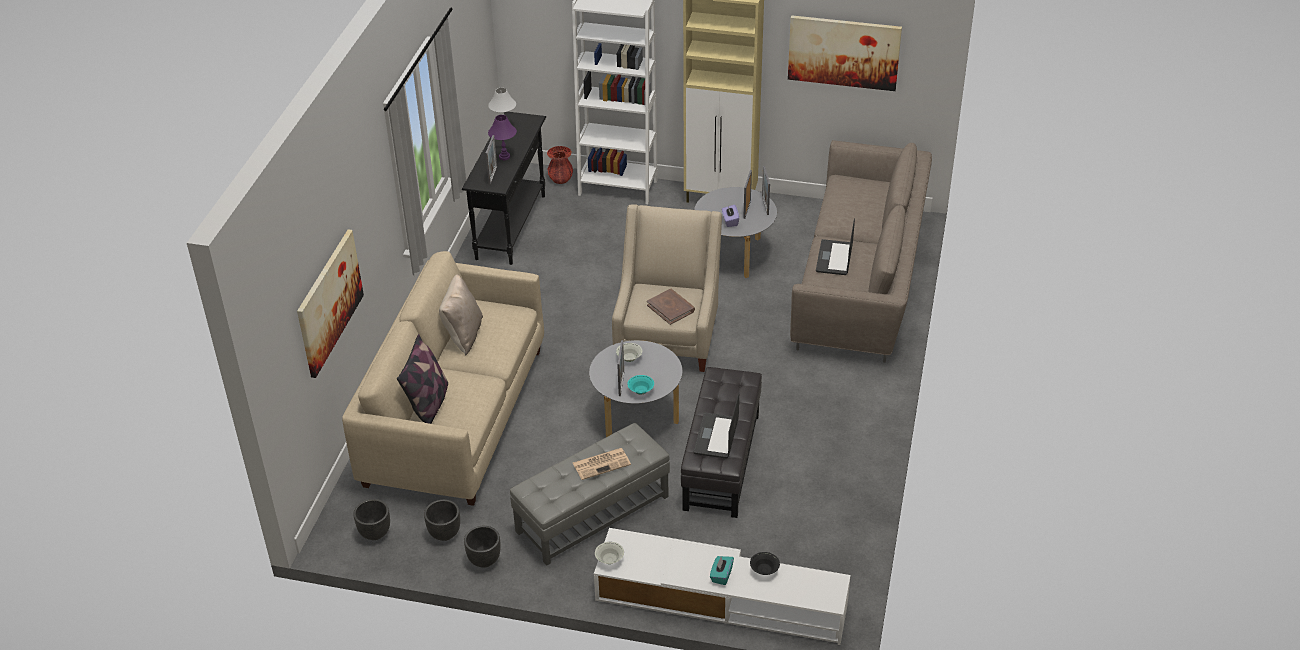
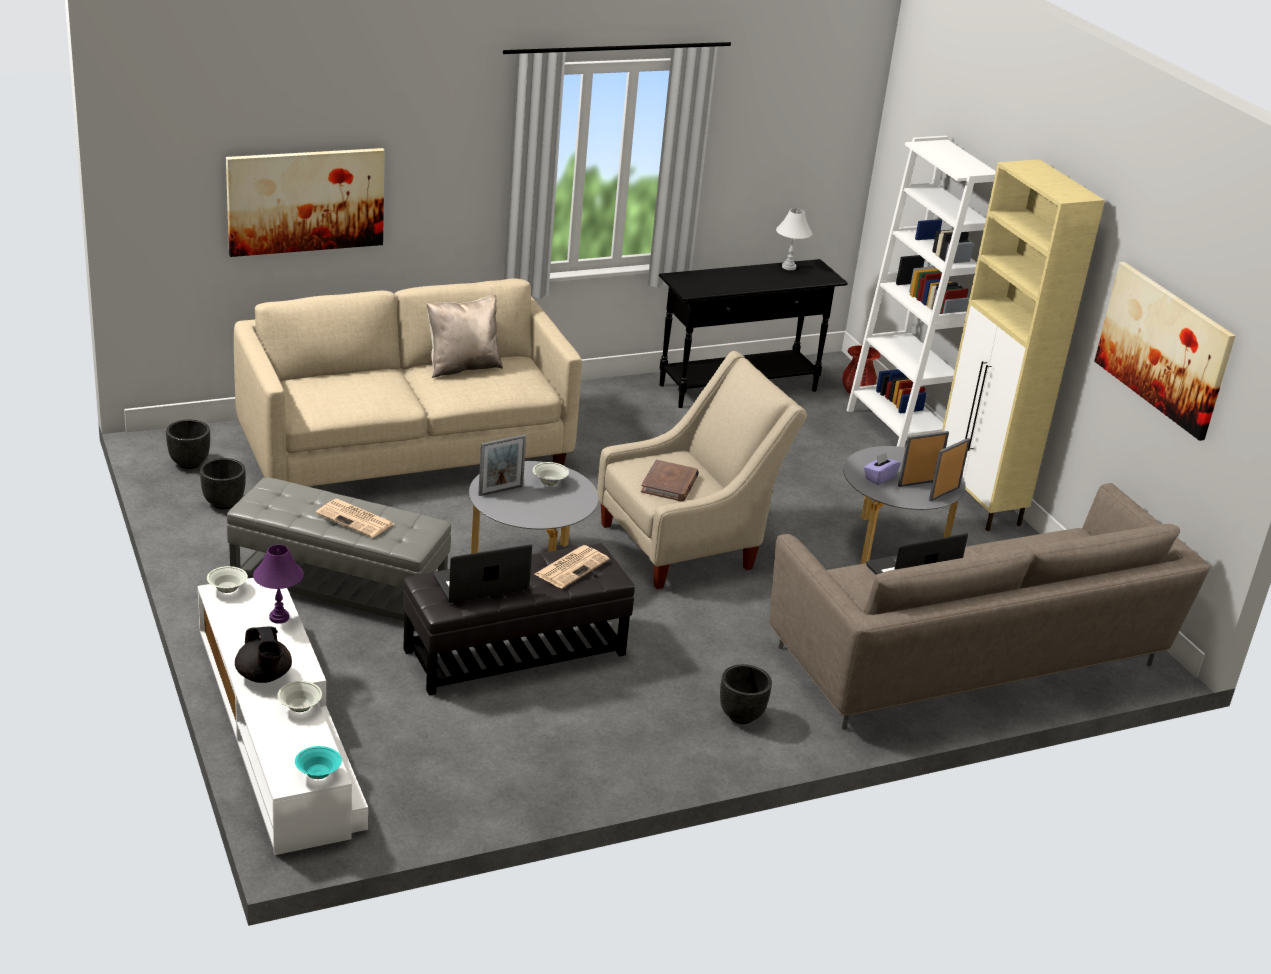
camera: 50 degrees right, 10 degrees down
pillow [397,334,448,424] -> none
black planter [464,526,501,568] -> black planter moved to [720,664,772,724]
picture frame [486,135,497,185] -> none
purple table lamp [488,115,517,160] -> purple table lamp moved to [253,545,304,624]
turquoise bowl [627,375,654,395] -> turquoise bowl moved to [295,746,342,779]
turquoise tissue box [710,556,734,585] -> black teapot [235,626,292,683]
black bowl [750,552,780,575] -> white bowl [277,681,322,712]
none -> newspaper [535,545,609,588]

